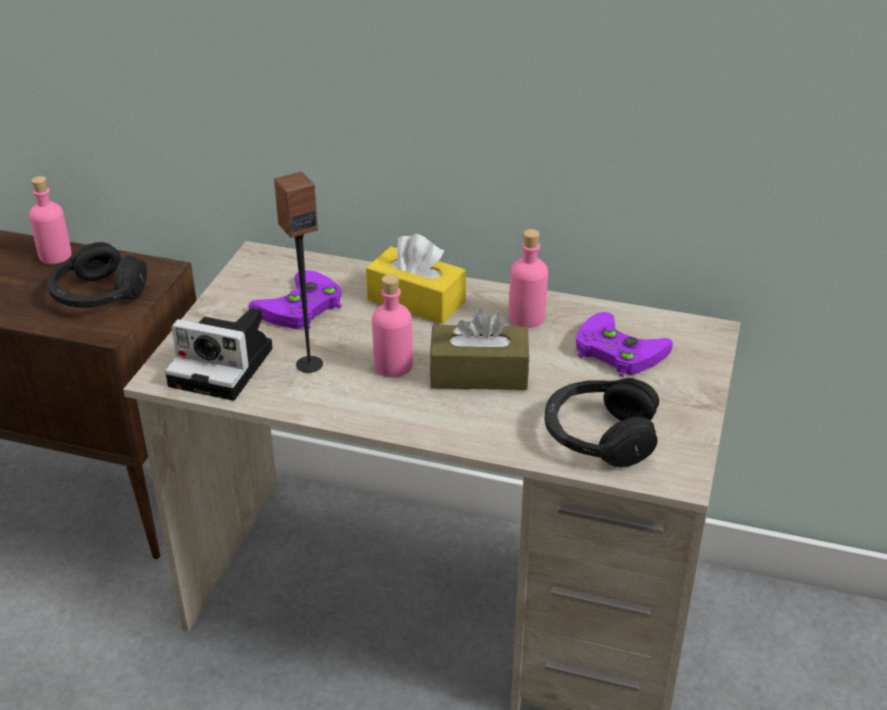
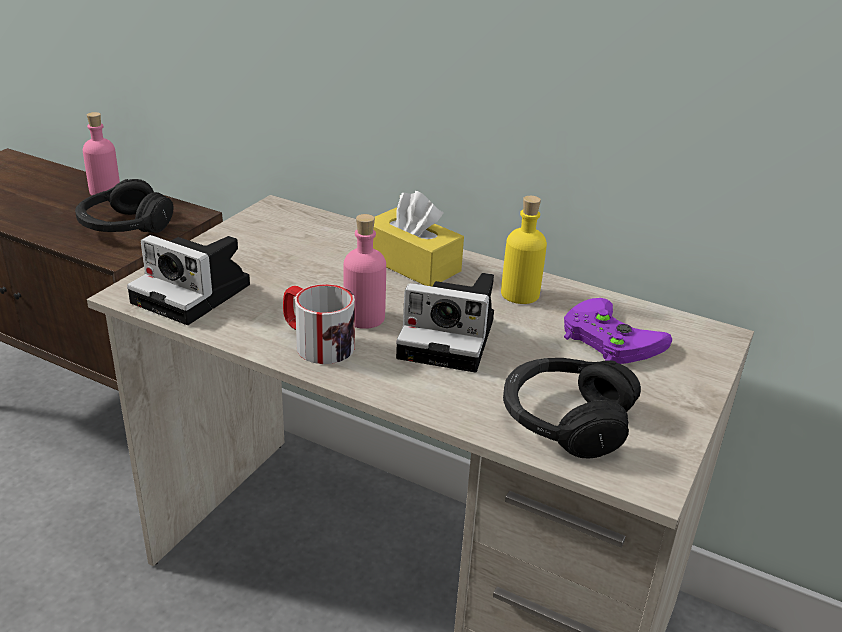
camera: 10 degrees right, 5 degrees down
purple game controller [248,270,342,329] -> none
speaker [274,172,323,373] -> none
brown tissue box [429,308,530,390] -> camera [396,273,494,372]
pink bottle [509,229,548,328] -> yellow bottle [501,196,547,304]
none -> mug [283,284,355,364]

